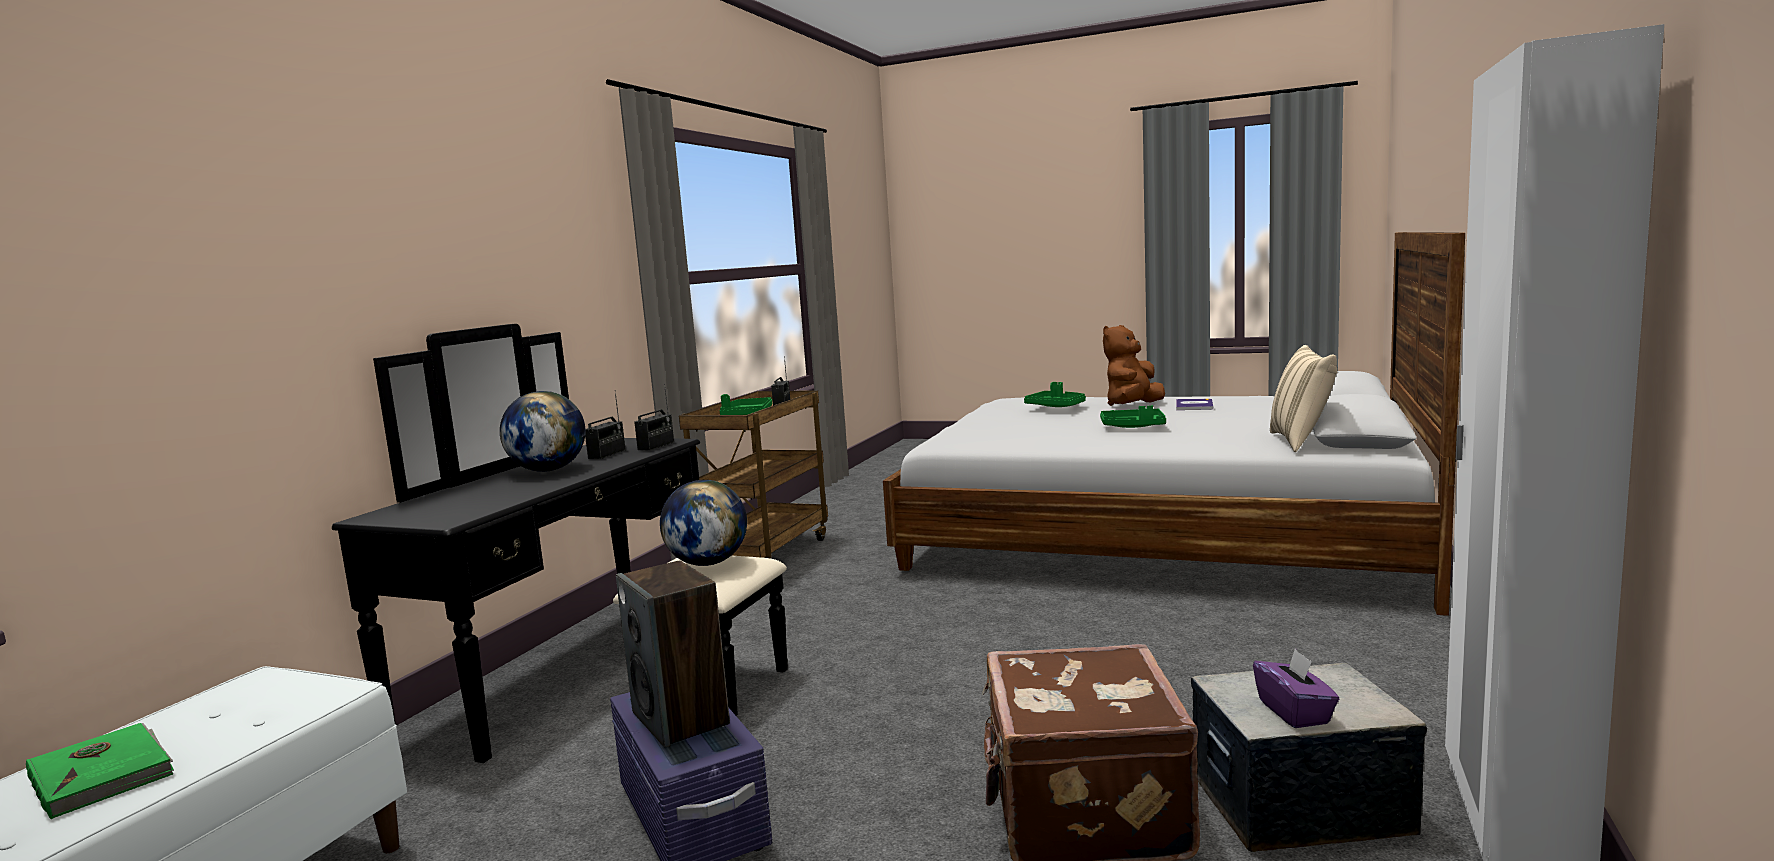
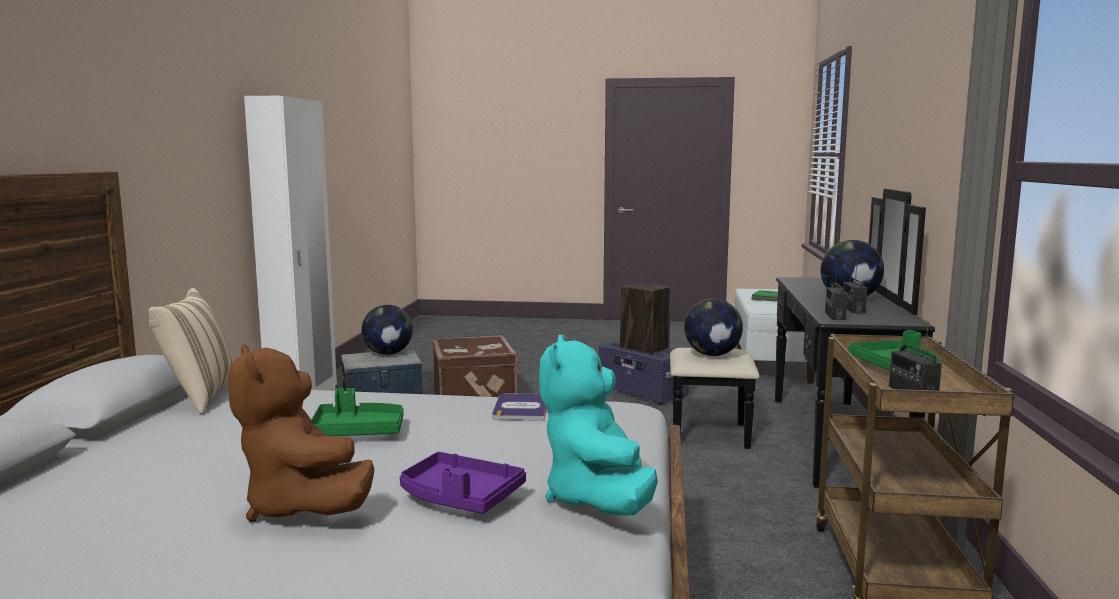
camera: 165 degrees right, 0 degrees up
green tray [1024,382,1086,407] -> purple tray [400,452,526,514]
brown plush toy [1103,325,1165,406] -> brown plush toy turned 120 degrees clockwise [228,344,374,522]
book [1176,399,1213,410] -> book moved to [492,393,547,421]
purple tissue box [1253,649,1339,728] -> globe [362,305,413,355]
none -> turquoise plush toy [539,335,658,516]

